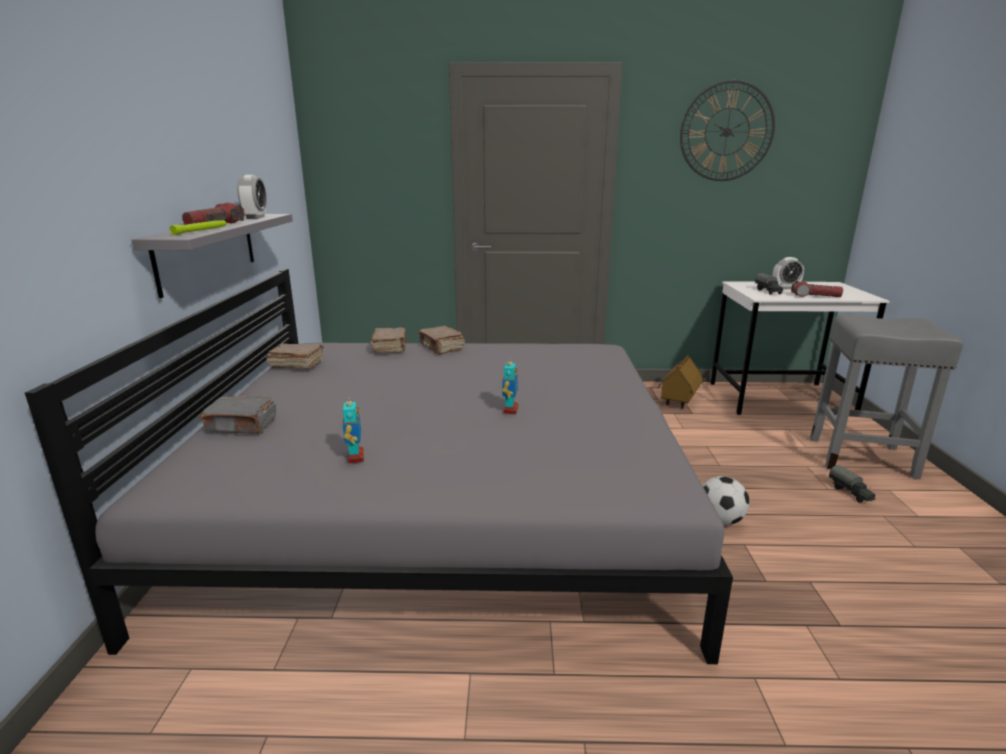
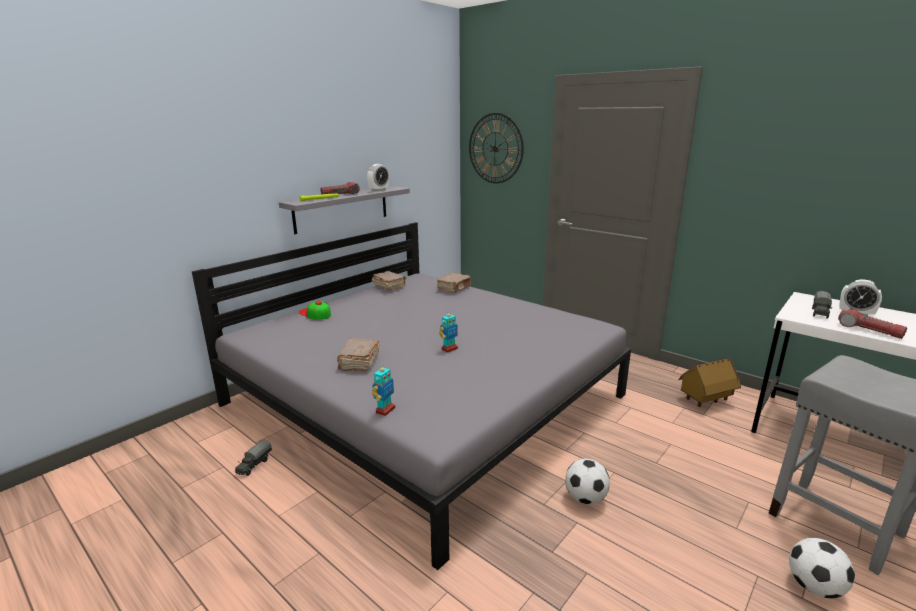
camera: 40 degrees right, 0 degrees up
grey book [199,396,276,434] -> cap [298,301,331,320]
toy robot [342,395,364,463] -> toy robot moved to [372,364,395,416]
brown book [418,326,465,354] -> brown book moved to [337,338,380,372]
wall clock [680,80,775,181] -> wall clock moved to [469,113,524,183]
toy truck [829,465,876,503] -> toy truck moved to [235,439,272,476]
none -> football [789,538,855,598]

